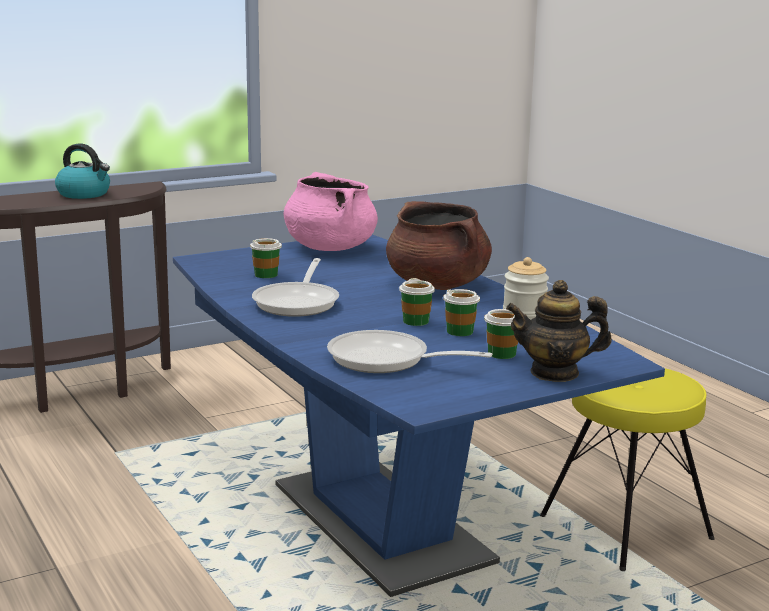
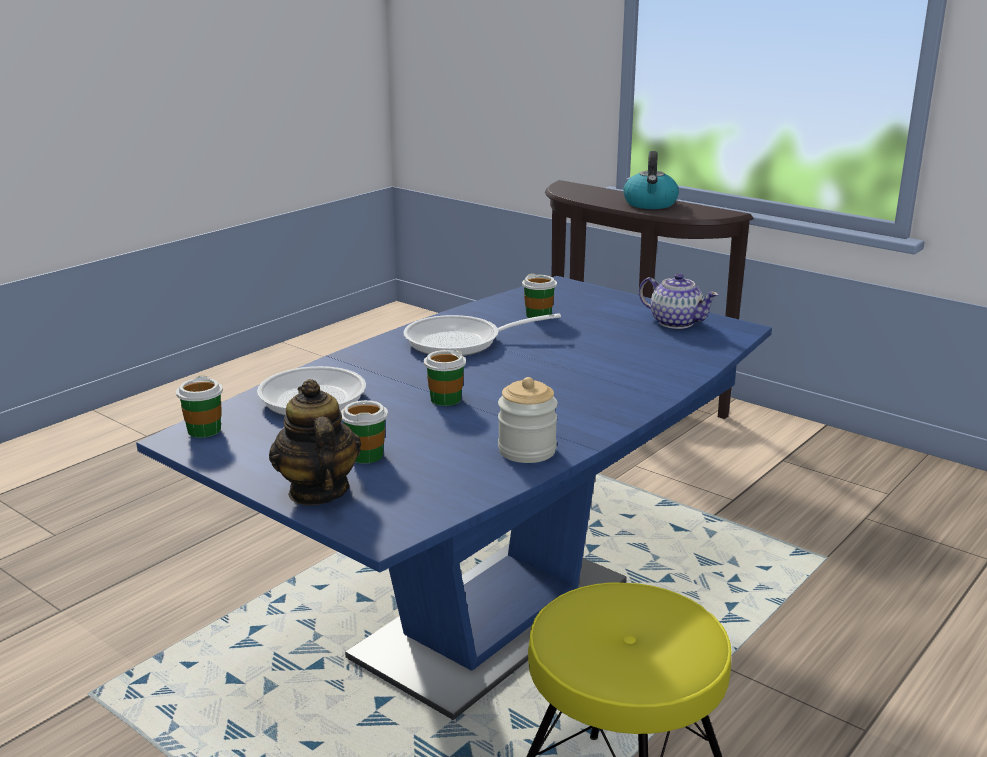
camera: 70 degrees right, 5 degrees up
pink cooking pot [283,172,378,251] -> teapot [639,273,719,329]
brown cooking pot [386,201,492,290] -> none
cup [443,289,480,336] -> cup moved to [176,376,223,438]

